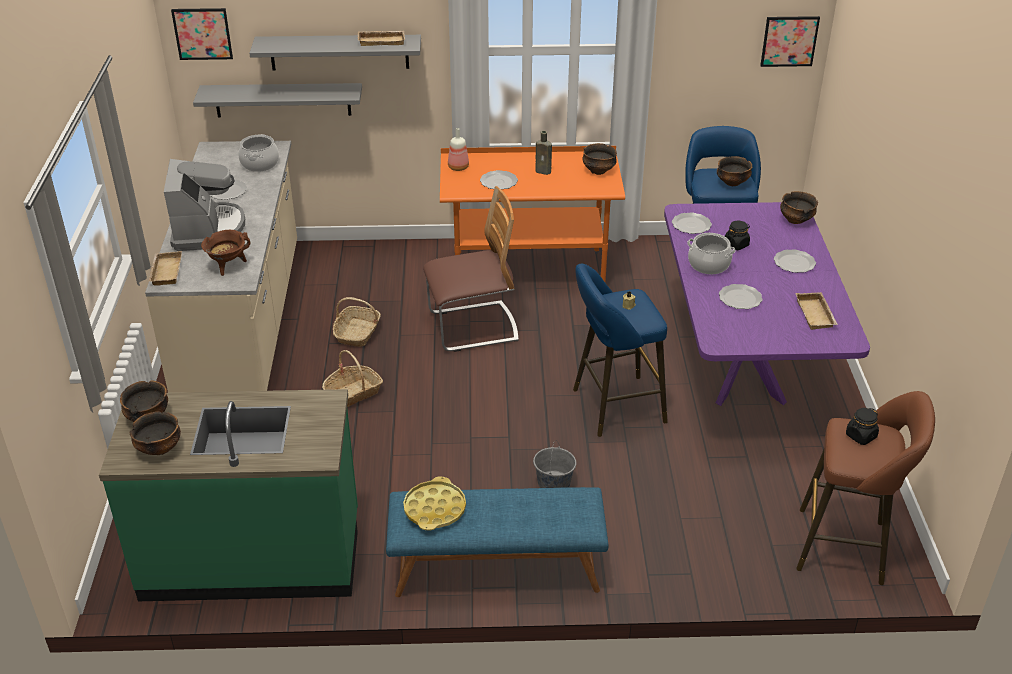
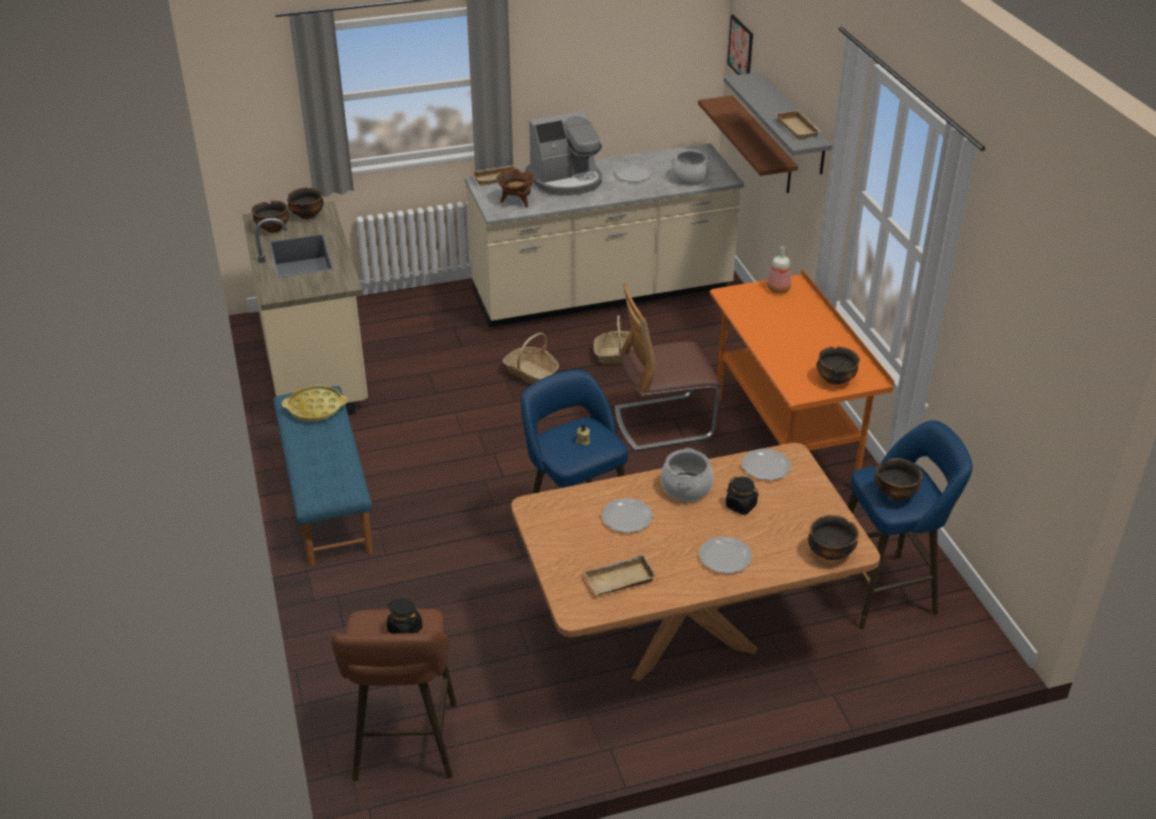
camera: 75 degrees right, 0 degrees up
green counter [99,389,358,601] -> beige counter [242,201,368,415]
grey shelf [193,83,362,117] -> brown shelf [698,95,798,193]
chair [423,186,519,352] -> chair turned 105 degrees clockwise [615,283,722,451]
plate [480,170,518,190] -> none
grey bucket [533,441,576,488] -> none
brown bottle [535,131,552,175] -> none
purple dining table [664,202,870,406] -> brown dining table [511,443,880,681]
picture [760,16,820,67] -> none

